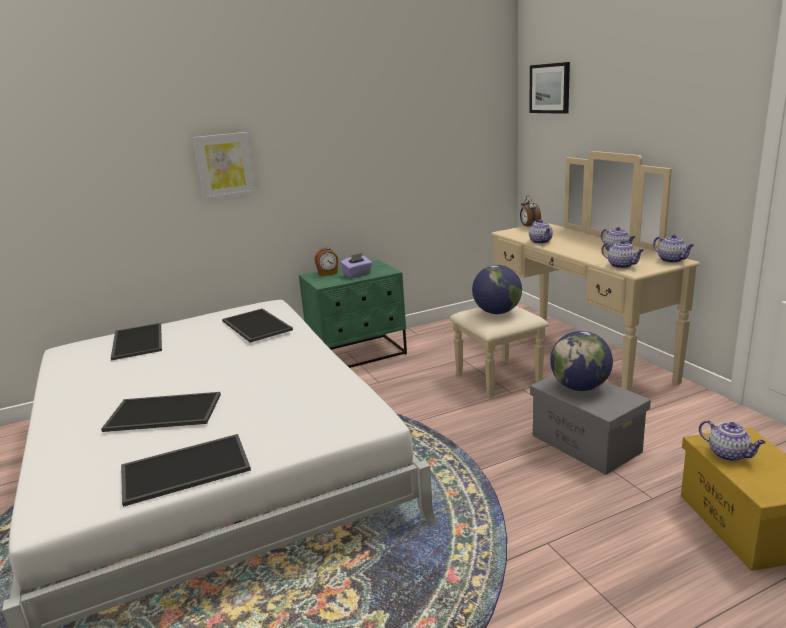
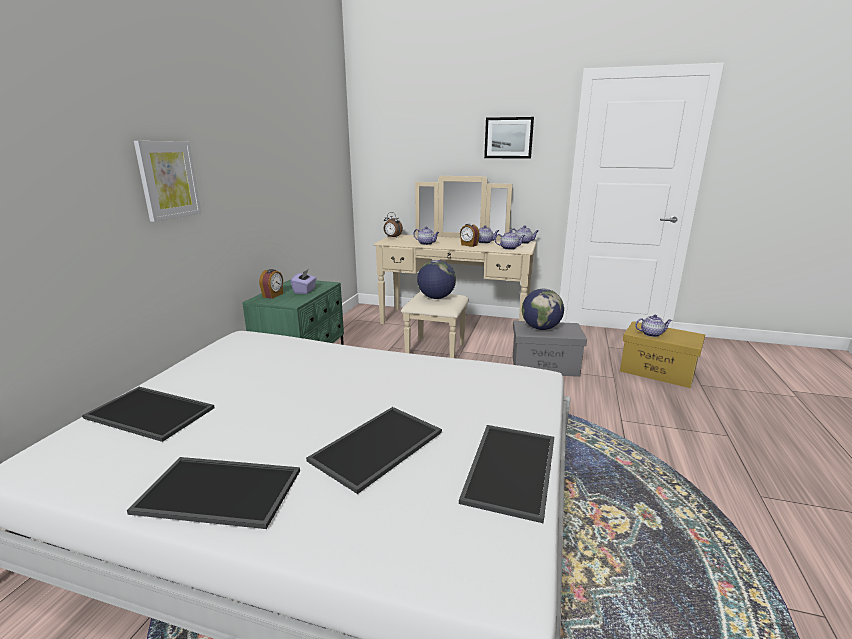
camera: 50 degrees left, 0 degrees up
tray [222,309,293,343] -> tray moved to [127,457,300,529]
picture [529,62,570,114] -> picture moved to [484,117,534,159]
none -> alarm clock [460,224,480,247]

